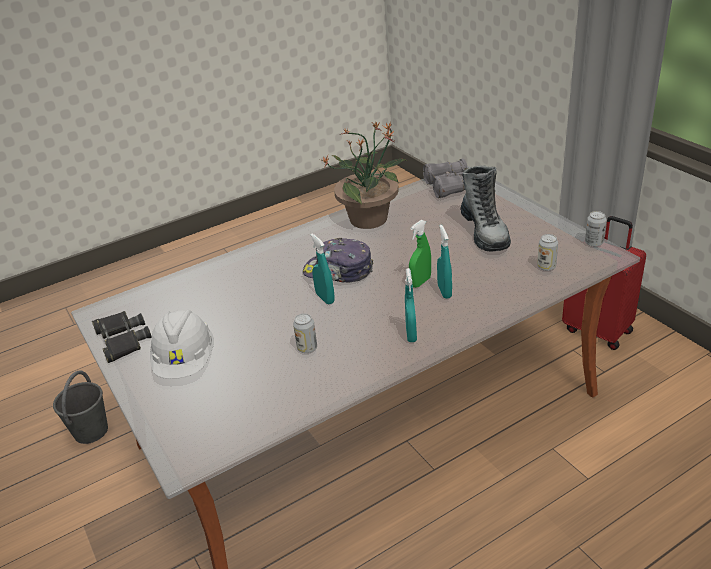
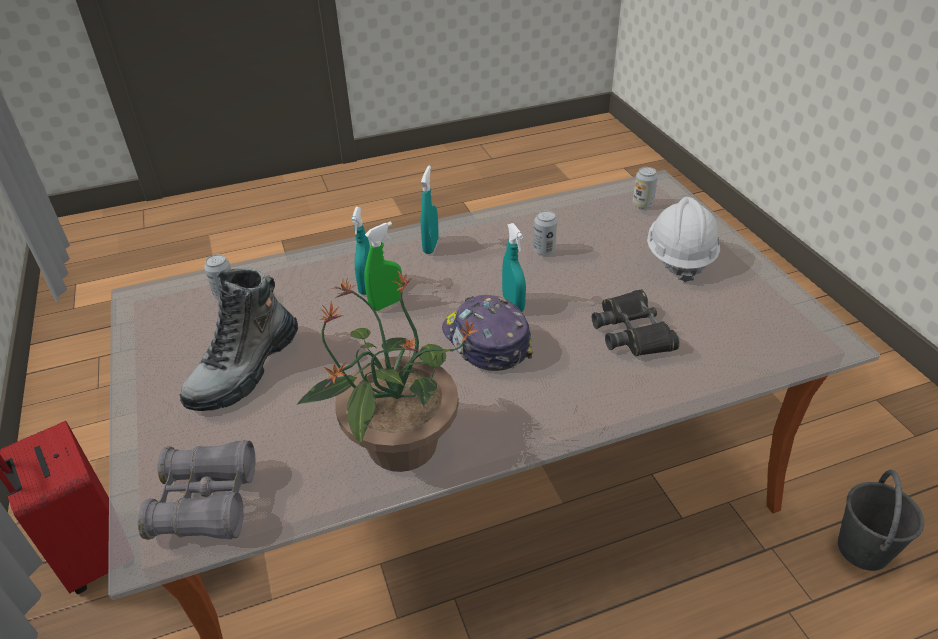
camera: 170 degrees left, 5 degrees up
black binoculars [92,311,152,363] -> black binoculars moved to [592,290,680,356]
cap [303,238,373,282] -> cap turned 150 degrees counterclockwise [442,295,533,371]
boot [460,165,511,252] -> boot turned 150 degrees counterclockwise [180,267,298,411]
can [585,211,606,247] -> can moved to [633,167,658,209]

